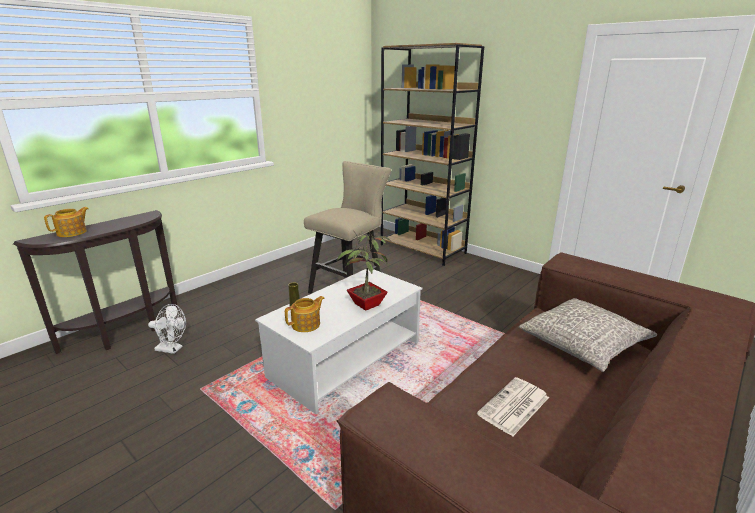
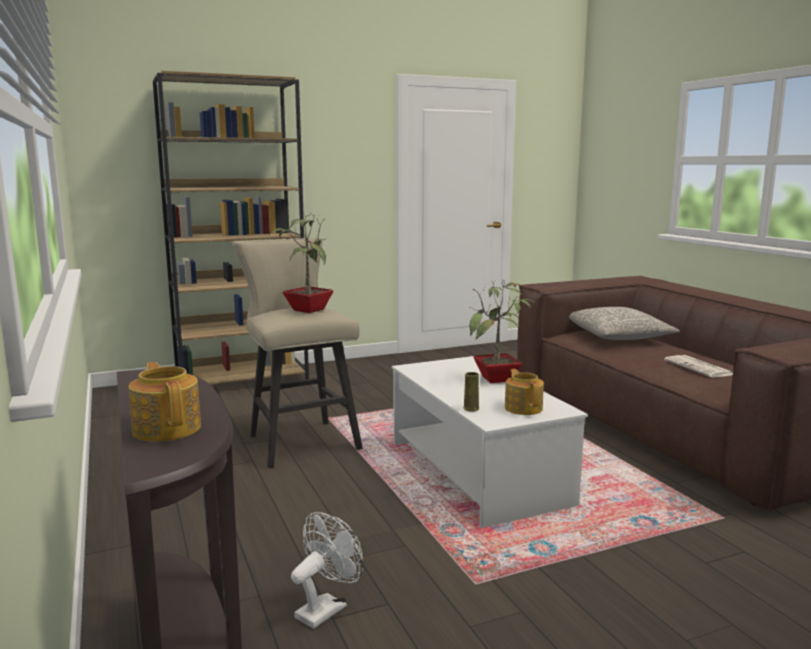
camera: 65 degrees left, 10 degrees down
none -> potted plant [269,213,334,313]

